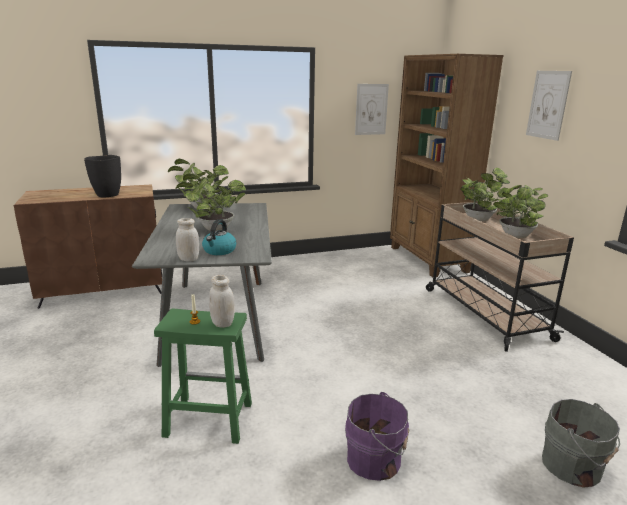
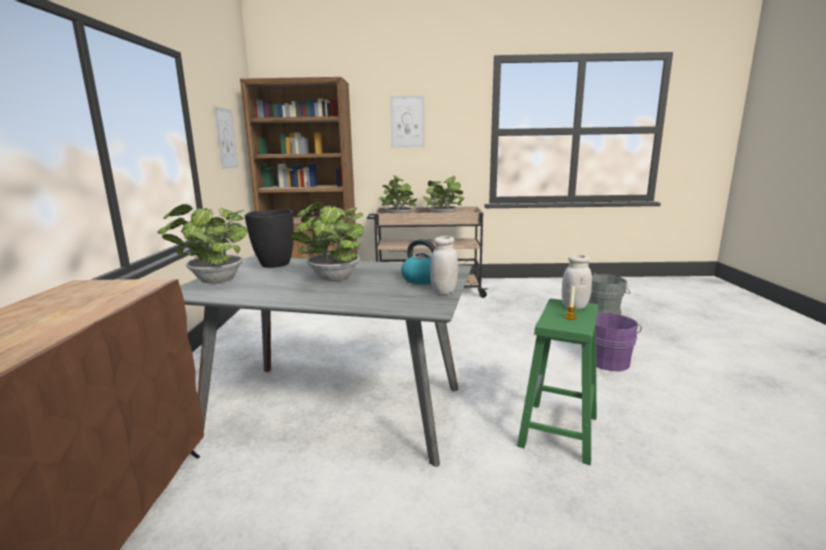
camera: 70 degrees left, 5 degrees down
black vase [84,155,121,197] -> black vase moved to [245,209,294,268]

